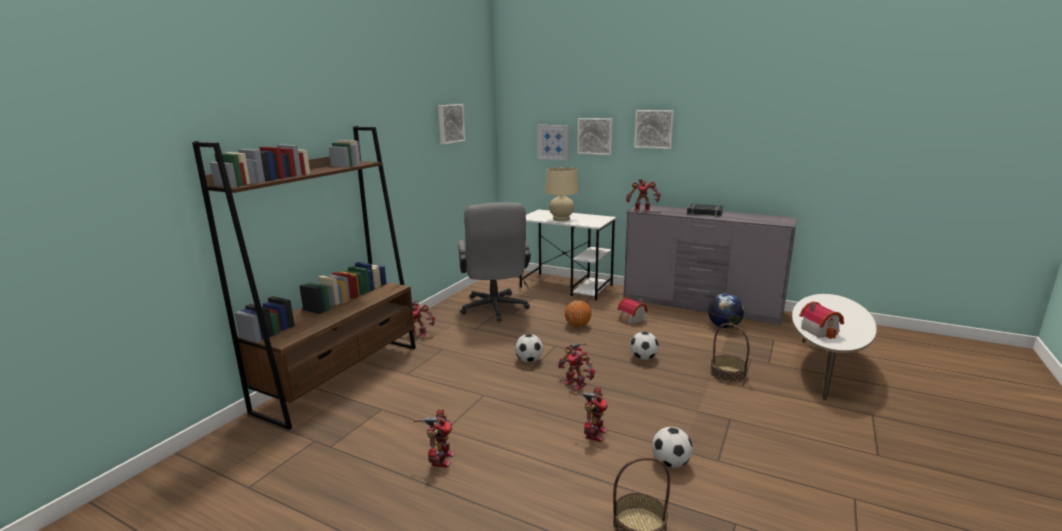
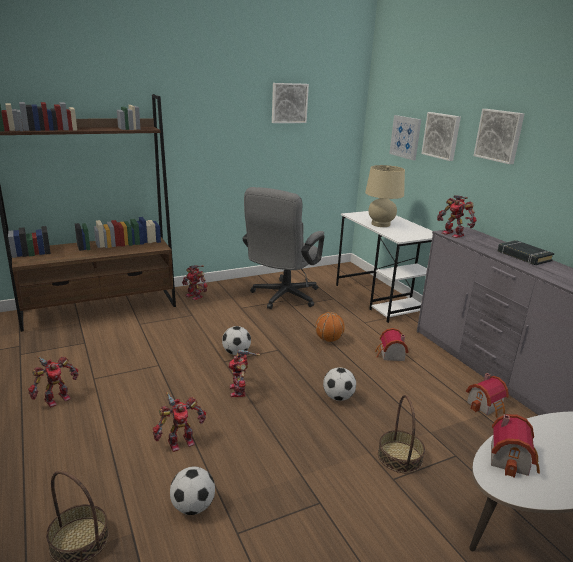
camera: 35 degrees right, 5 degrees up
globe [708,294,744,328] -> toy house [466,373,509,418]

